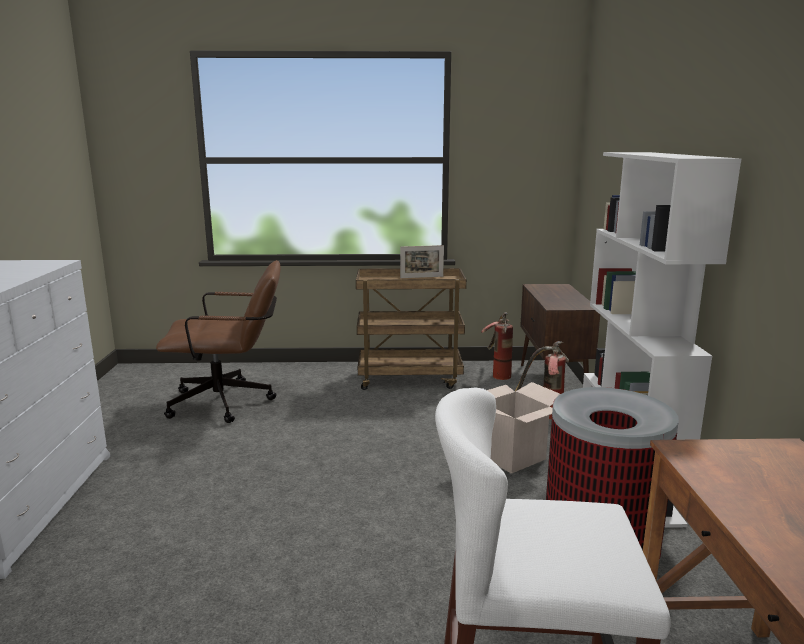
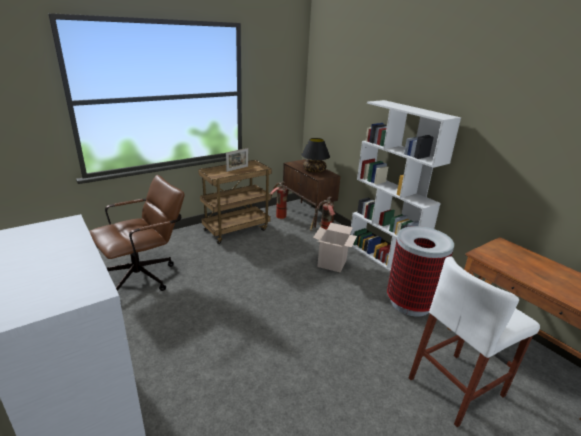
camera: 35 degrees left, 10 degrees up
none -> black table lamp [301,138,330,173]

